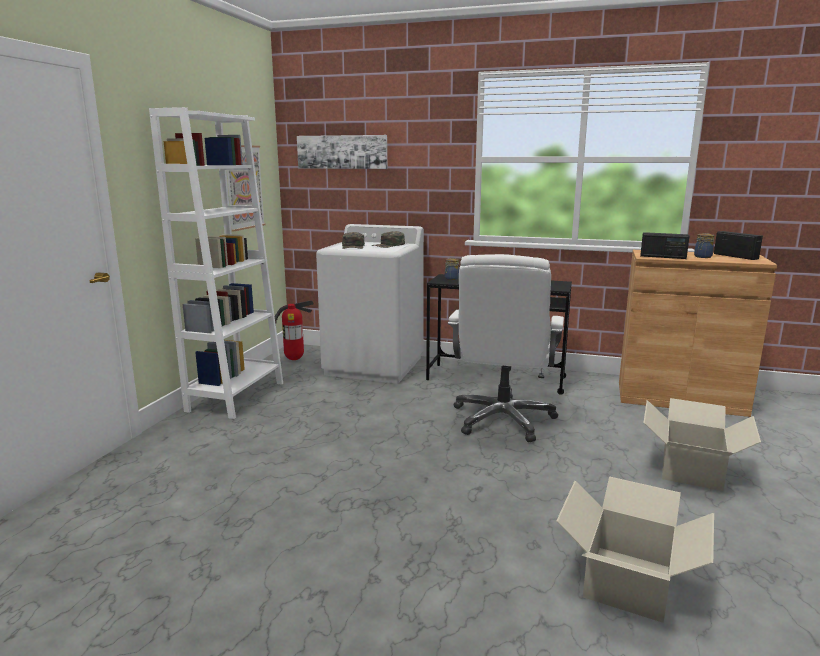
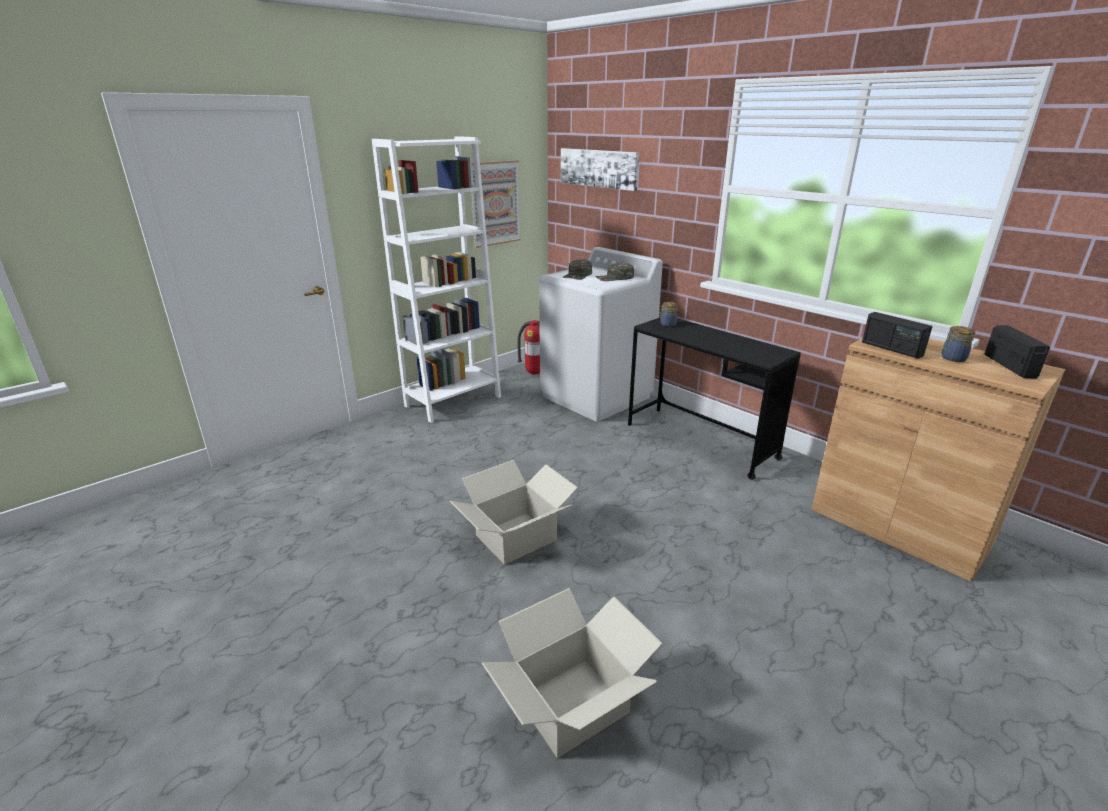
camera: 30 degrees right, 10 degrees up
white office chair [448,254,564,442] -> none
cardboard box [643,398,761,491] -> cardboard box moved to [450,460,578,565]

